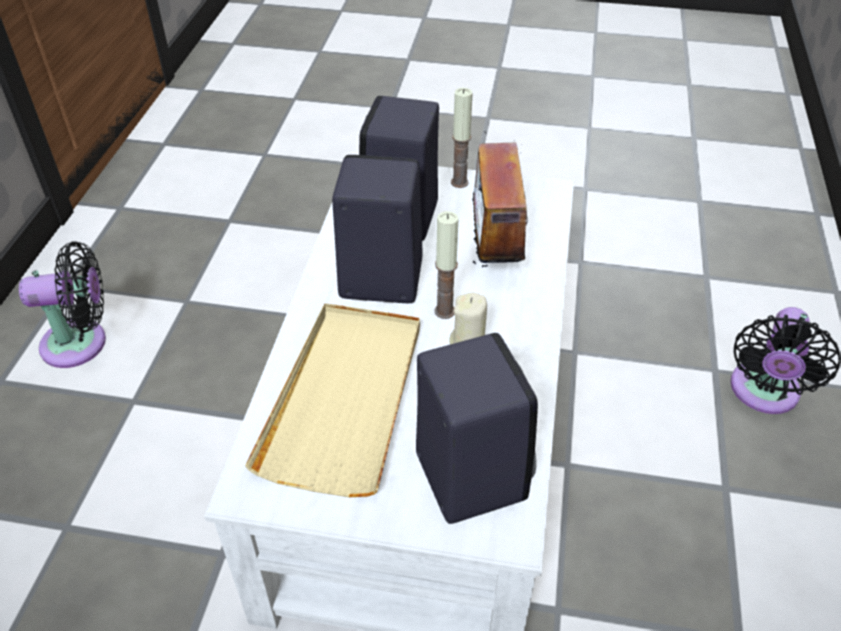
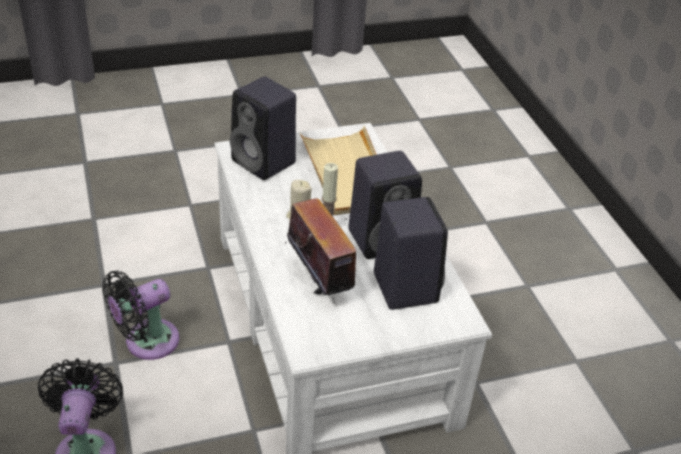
camera: 150 degrees right, 5 degrees down
black fan [19,241,106,368] -> black fan moved to [102,270,179,360]
candle [451,88,473,188] -> none

